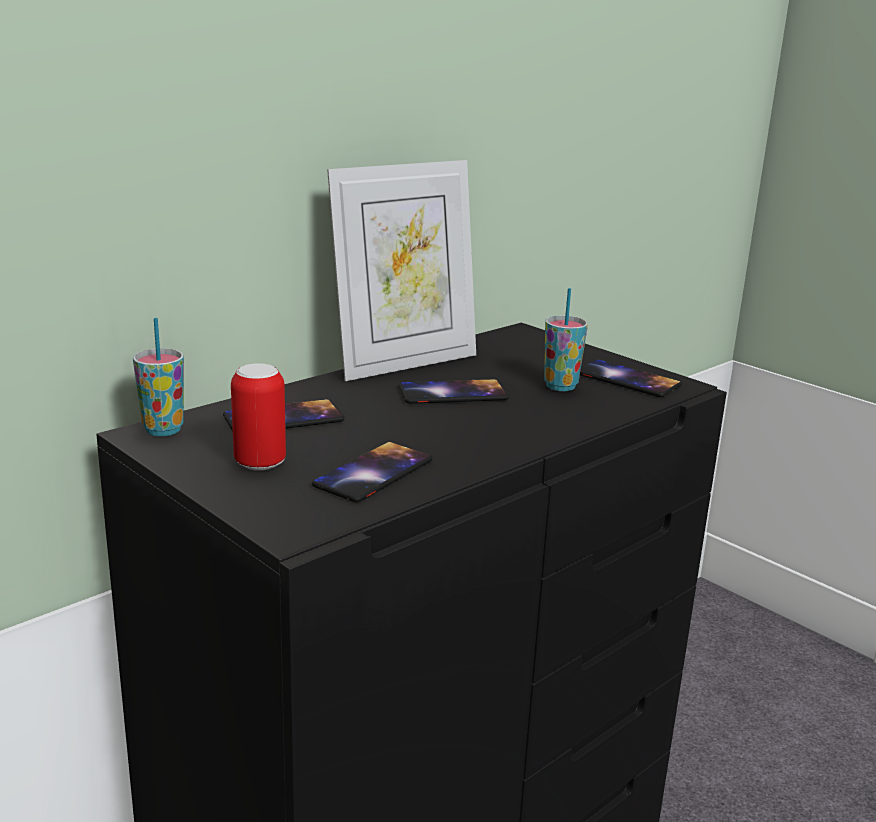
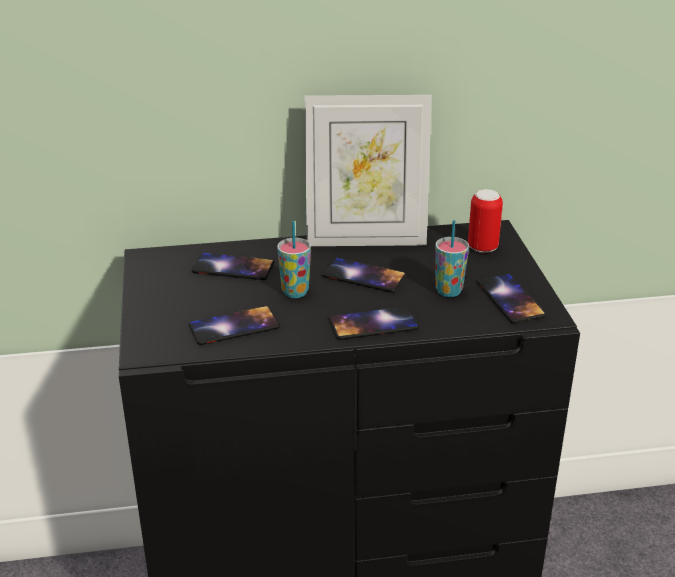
camera: 35 degrees right, 10 degrees up
cup [133,318,184,436] -> cup moved to [277,221,311,298]
can [231,363,286,471] -> can moved to [468,189,503,253]
none -> phone [329,306,419,340]

